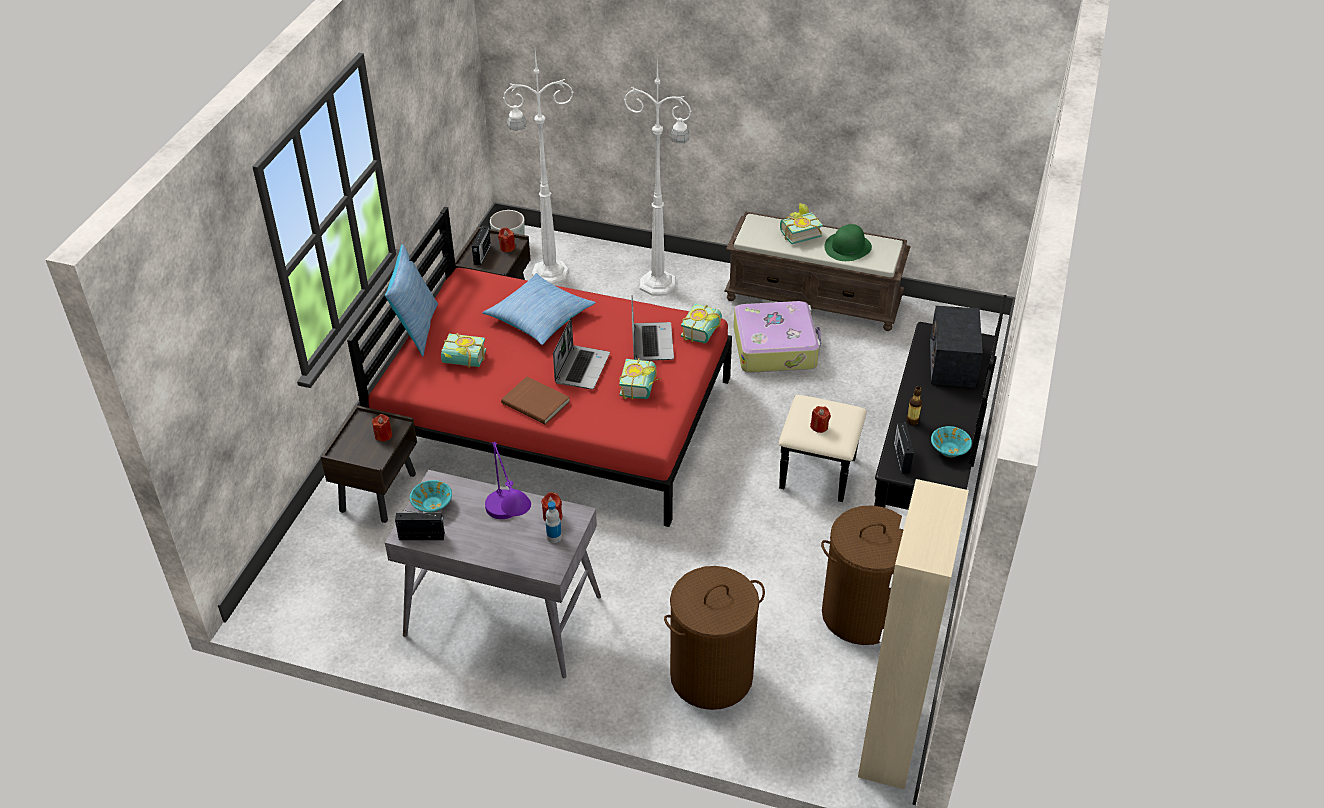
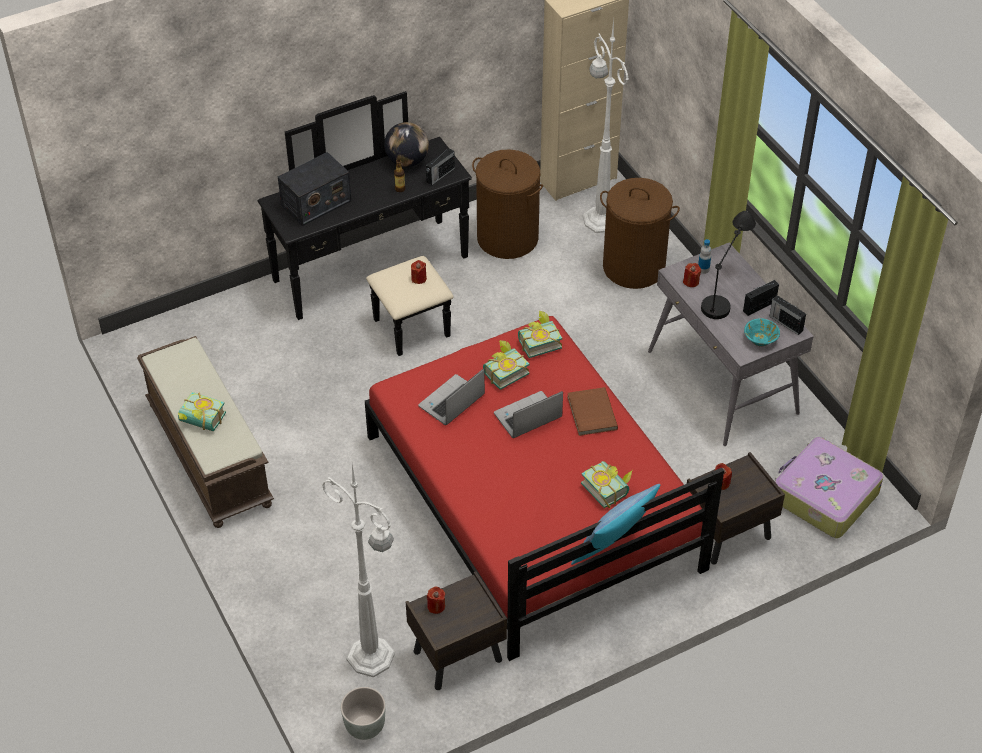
camera: 135 degrees left, 5 degrees up
radio [472,224,491,265] -> radio moved to [743,280,779,316]
pillow [483,273,596,345] -> none
purple table lamp [485,441,531,519] -> black table lamp [701,211,756,319]
white floor lamp [624,57,692,296] -> white floor lamp moved to [583,19,629,233]
book [681,303,722,343] -> book moved to [518,311,562,358]
suitcase [734,301,821,373] -> suitcase moved to [775,437,883,538]
green hat [824,224,872,261] -> none
turquoise bowl [931,426,972,457] -> globe [384,122,429,167]

